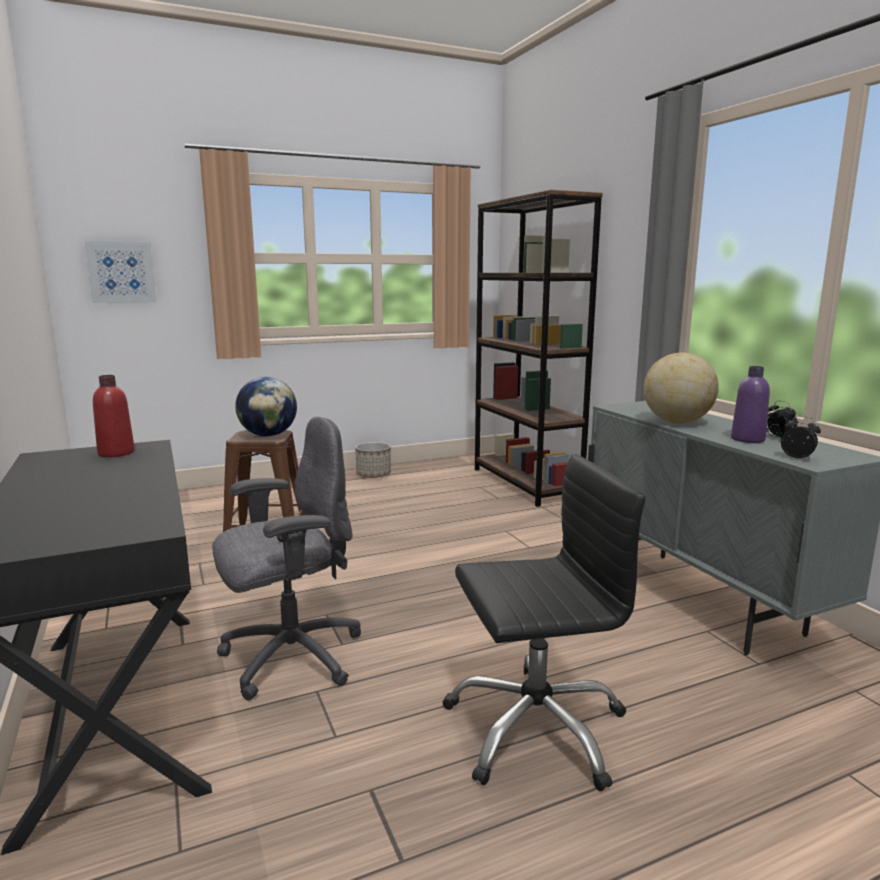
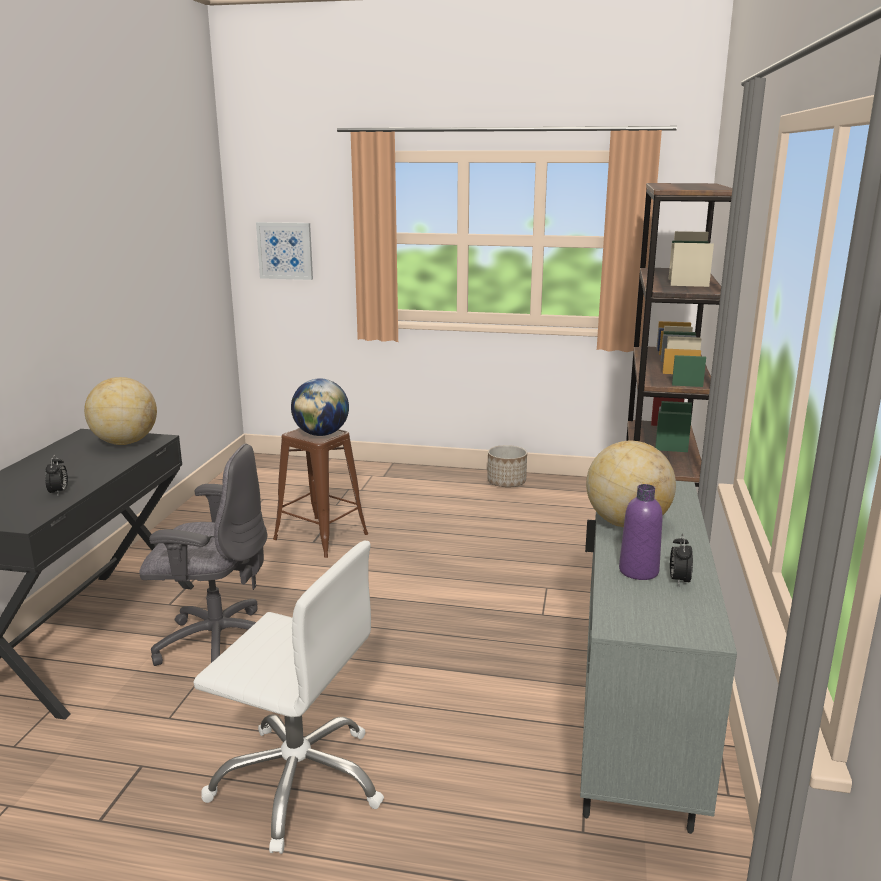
camera: 35 degrees right, 5 degrees up
red bottle [93,375,135,457] -> globe [84,377,157,445]
black office chair [442,454,646,791] -> white office chair [193,541,384,854]
alarm clock [781,416,821,459] -> alarm clock moved to [45,455,68,494]

